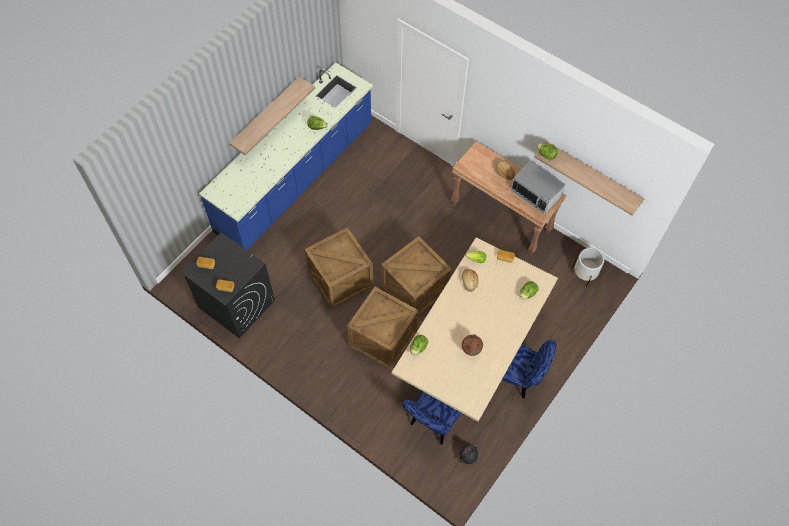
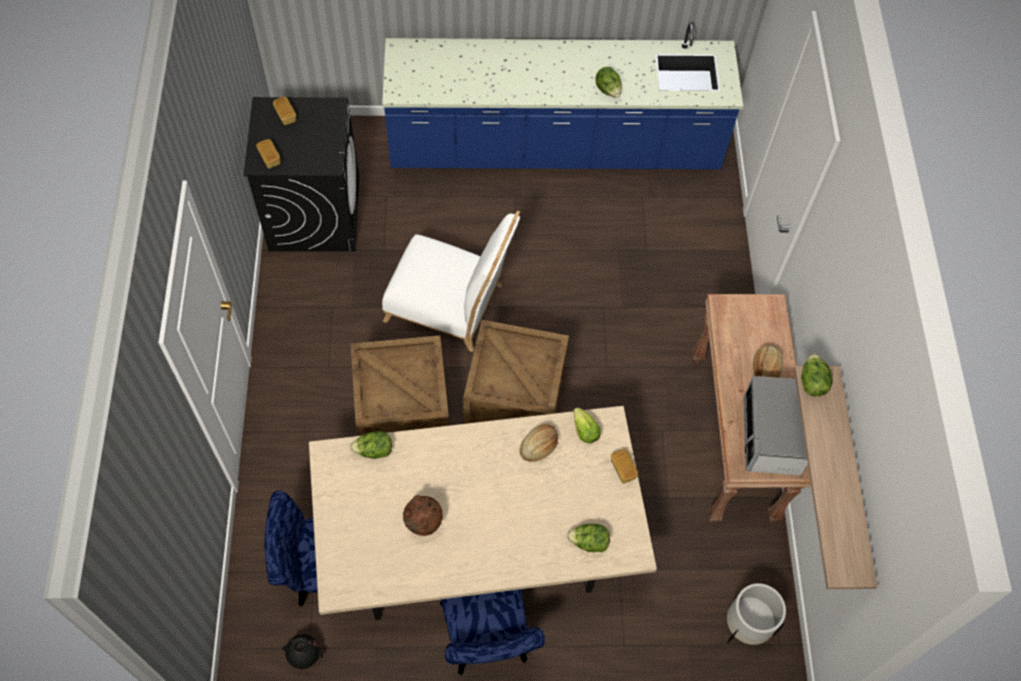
camera: 50 degrees right, 0 degrees up
shelf [229,77,315,156] -> none
crate [304,227,373,309] -> white chair [382,211,520,352]

